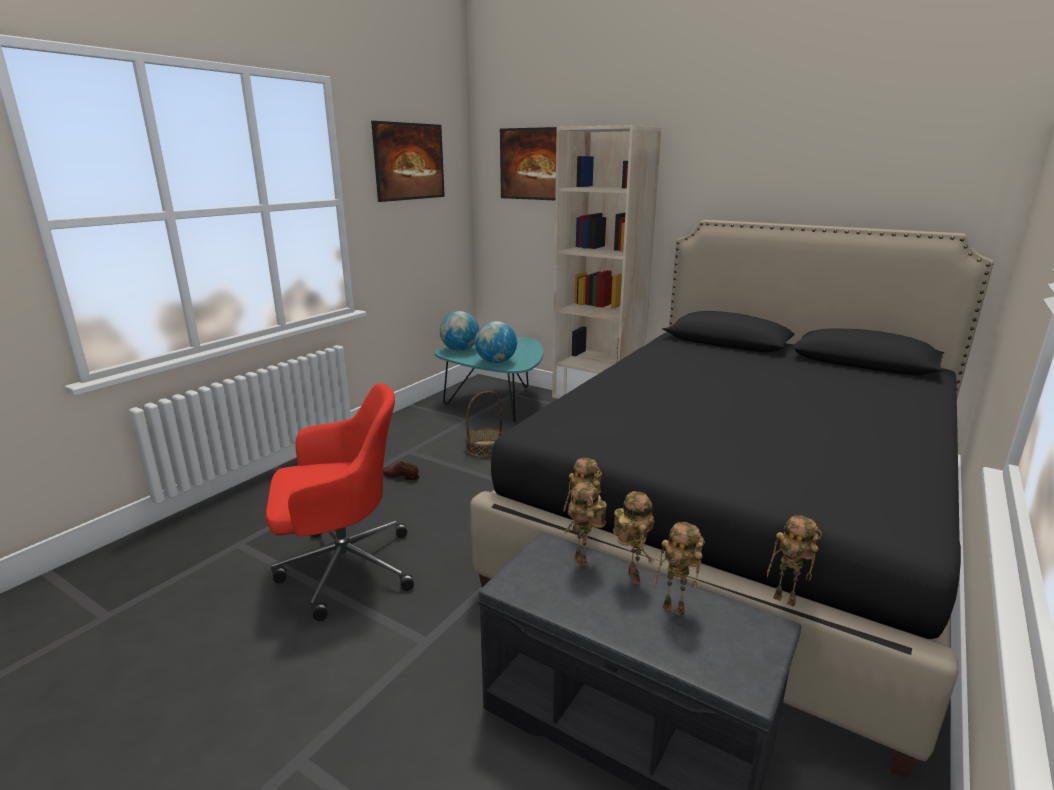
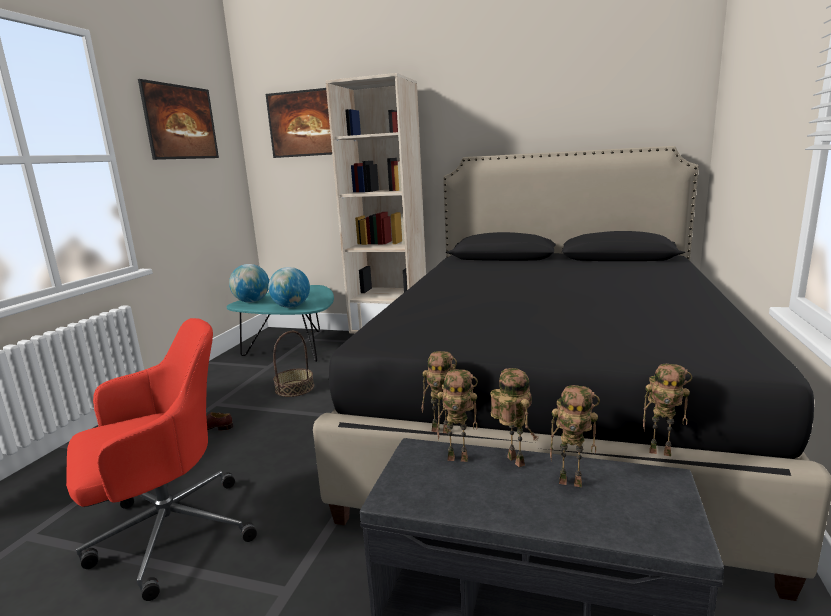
camera: 15 degrees left, 5 degrees down
toy robot [564,482,607,568] -> toy robot turned 45 degrees counterclockwise [437,370,478,462]

